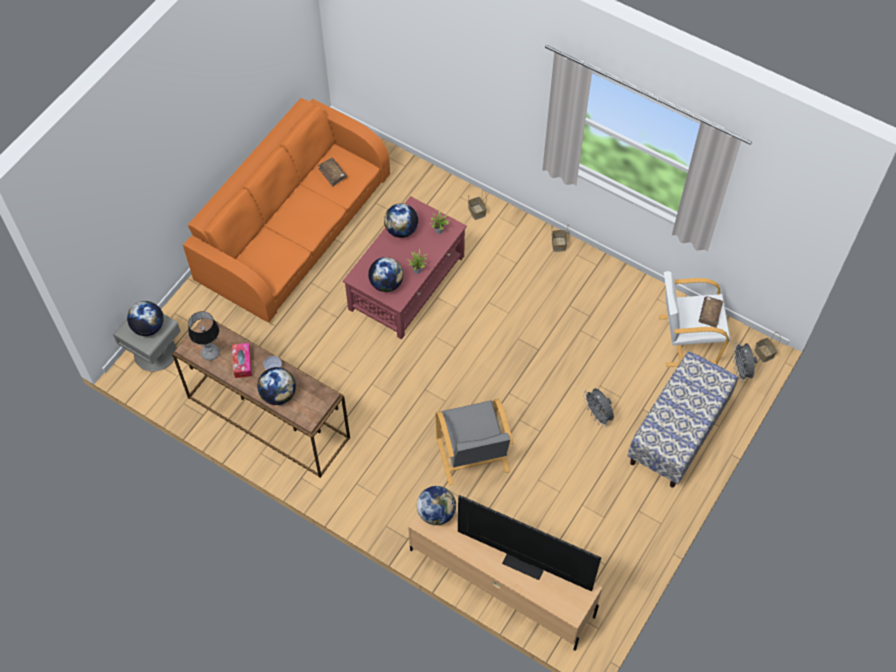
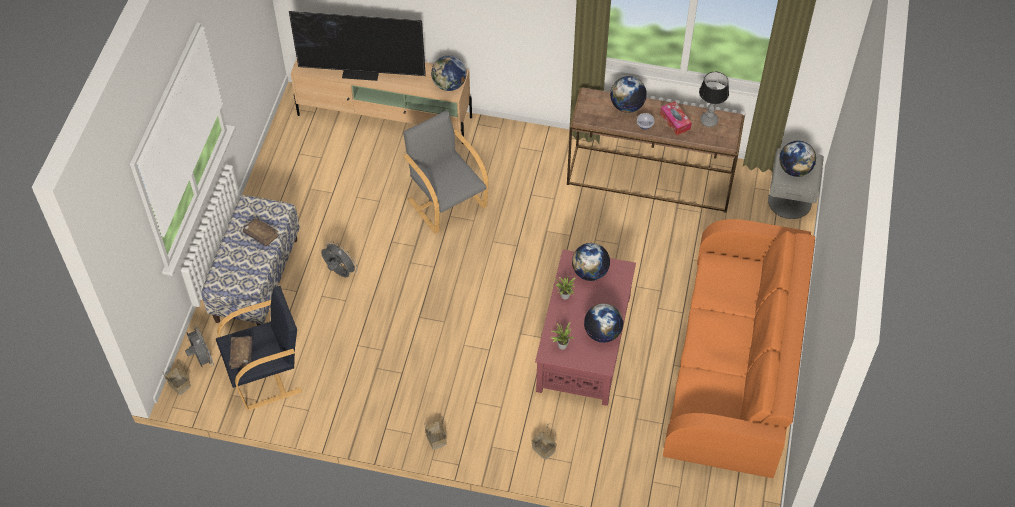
camera: 160 degrees right, 5 degrees down
brown book [318,158,347,187] -> brown book moved to [243,217,279,246]
white armchair [659,271,731,367] -> black armchair [216,286,302,410]

